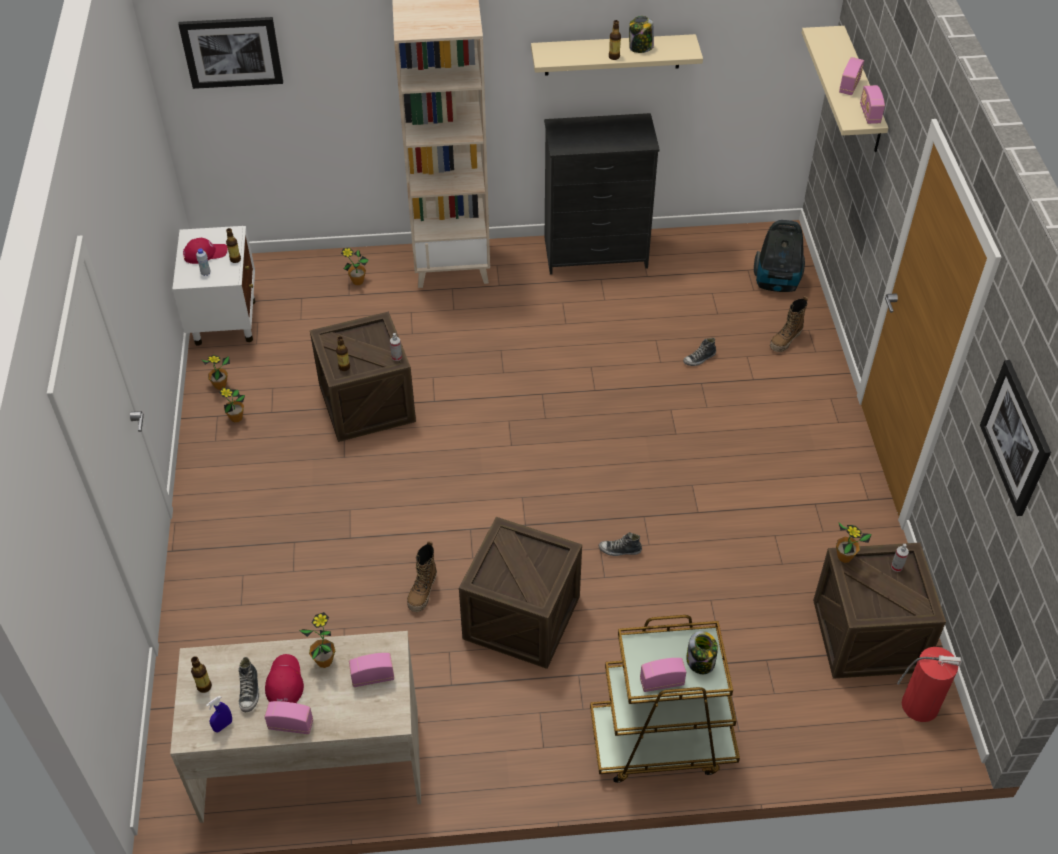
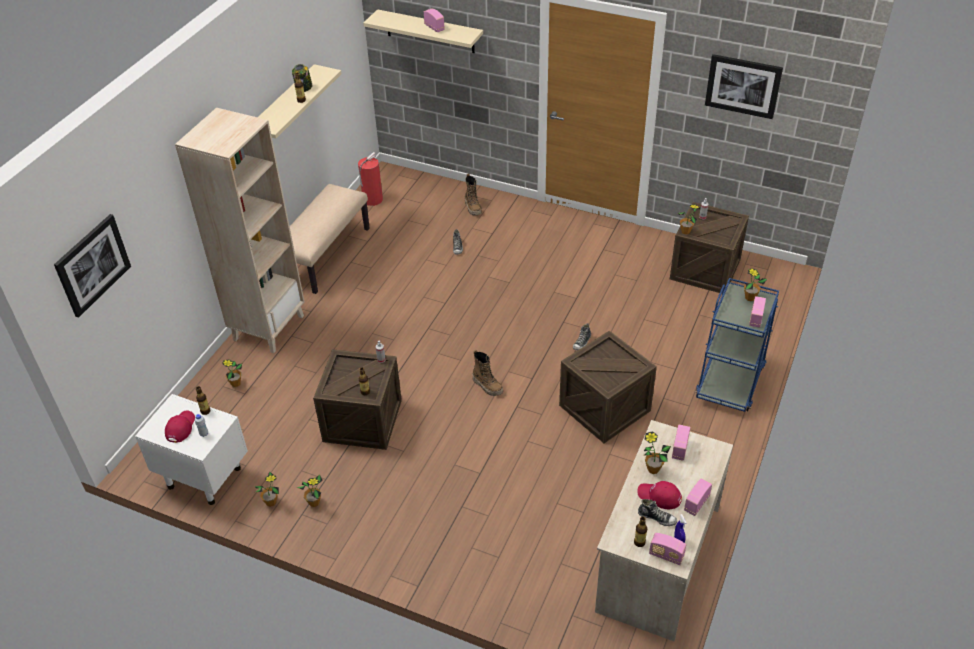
camera: 60 degrees left, 5 degrees down
boot [407,541,437,612] -> boot moved to [472,350,503,396]
black dresser [544,113,660,275] -> beige bench [290,184,370,294]
brown cart [590,615,740,783] -> blue cart [695,278,779,412]
jar [686,631,718,674] -> potted plant [744,268,767,301]
vacuum cleaner [754,220,805,292] -> none
radio [860,85,885,124] -> radio moved to [649,533,686,565]
fire extinguisher [897,647,961,722] -> fire extinguisher moved to [358,152,383,206]

